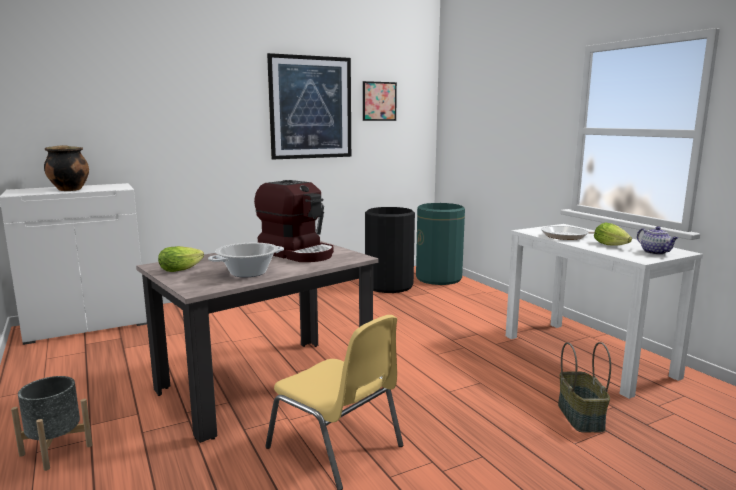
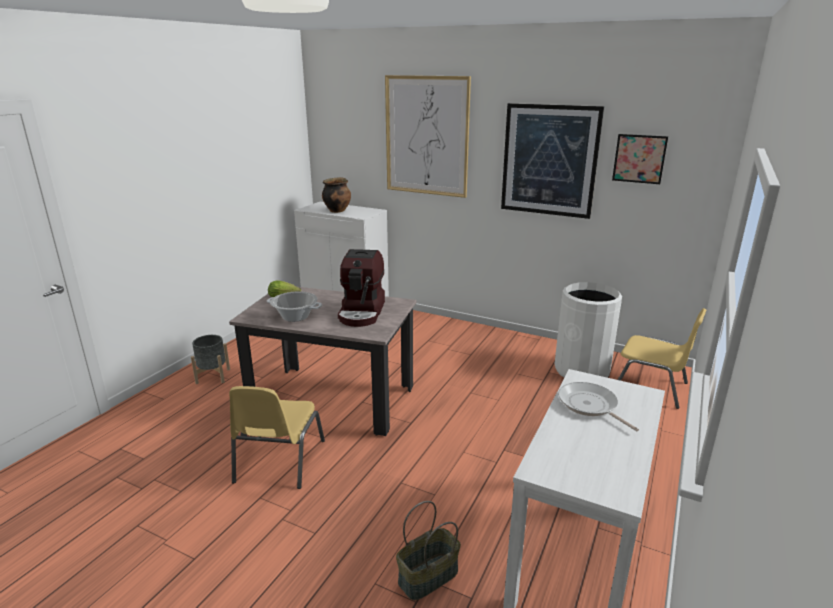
camera: 55 degrees right, 10 degrees up
black trash can [365,207,415,293] -> white trash can [555,282,622,378]
green trash can [416,203,465,285] -> yellow chair [618,308,706,409]
lettuce [594,222,632,246] -> none
teapot [637,226,678,255] -> none
none -> picture [385,75,471,198]

